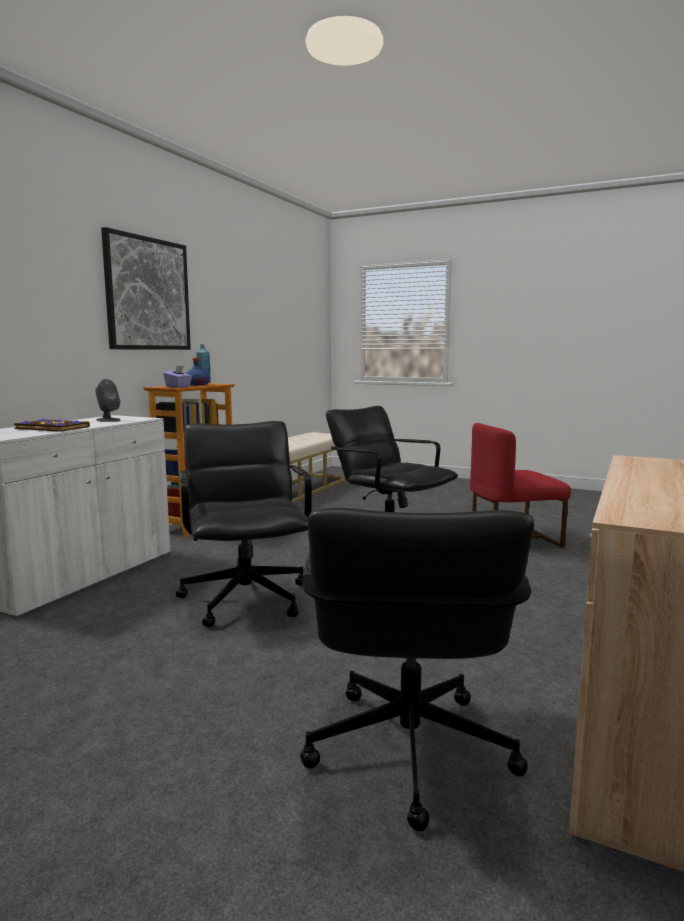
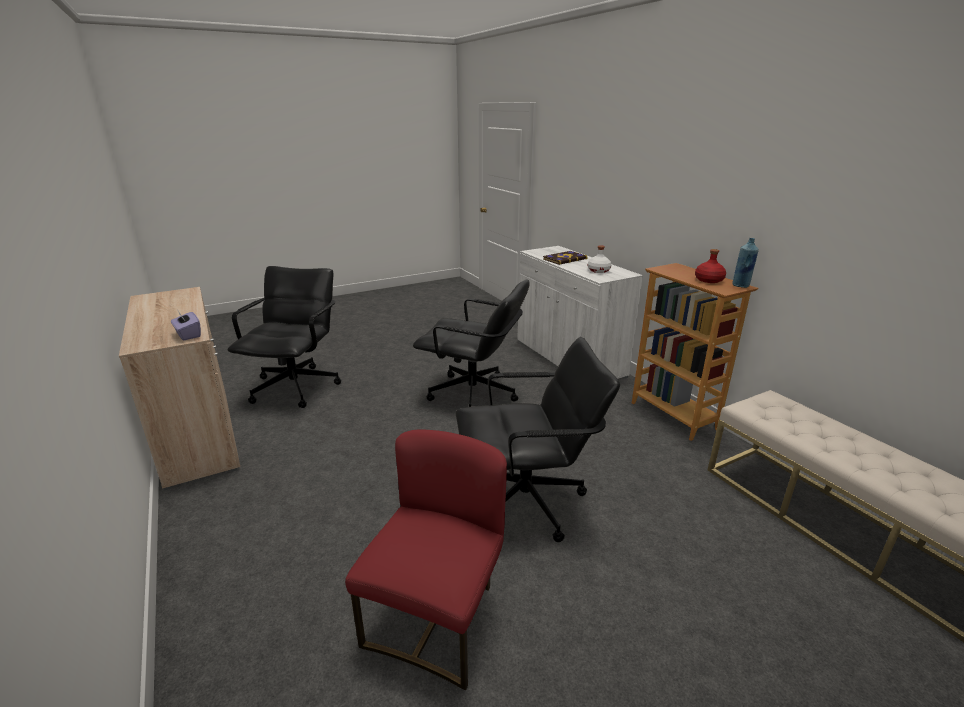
camera: 125 degrees right, 15 degrees up
grey speaker [95,379,121,422] -> white bottle [588,245,611,273]
picture [101,227,191,350] -> none
purple tissue box [163,366,192,388] -> purple tissue box moved to [171,311,201,341]
blue bottle [186,358,210,385] -> red bottle [695,249,726,283]
black office chair [300,508,534,831] -> black office chair turned 60 degrees clockwise [227,266,341,408]

